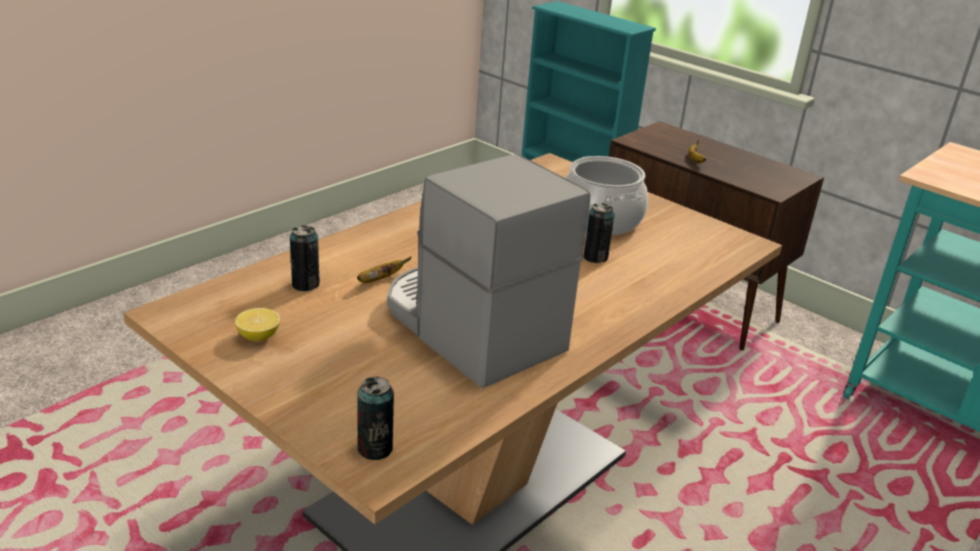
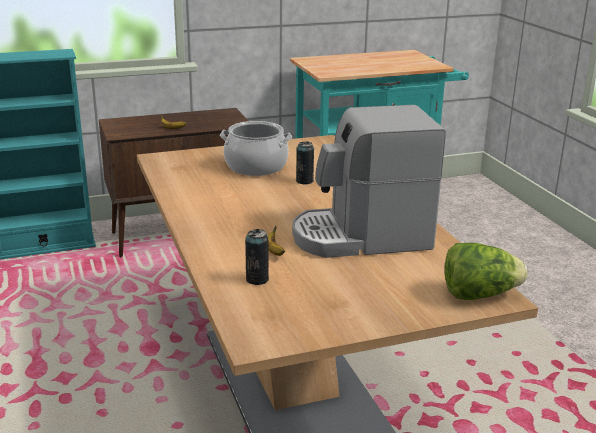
camera: 60 degrees left, 5 degrees down
lemon [235,308,280,341] -> none
can [357,376,394,460] -> lettuce [444,243,527,300]

